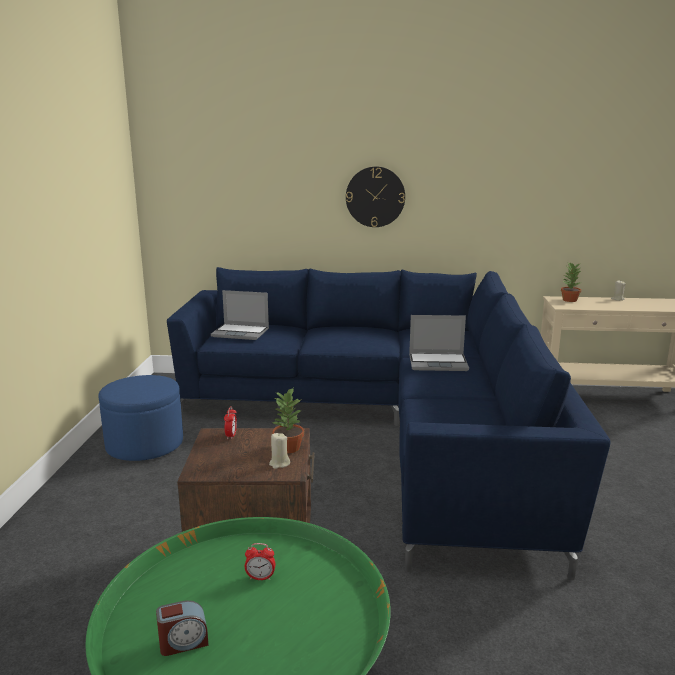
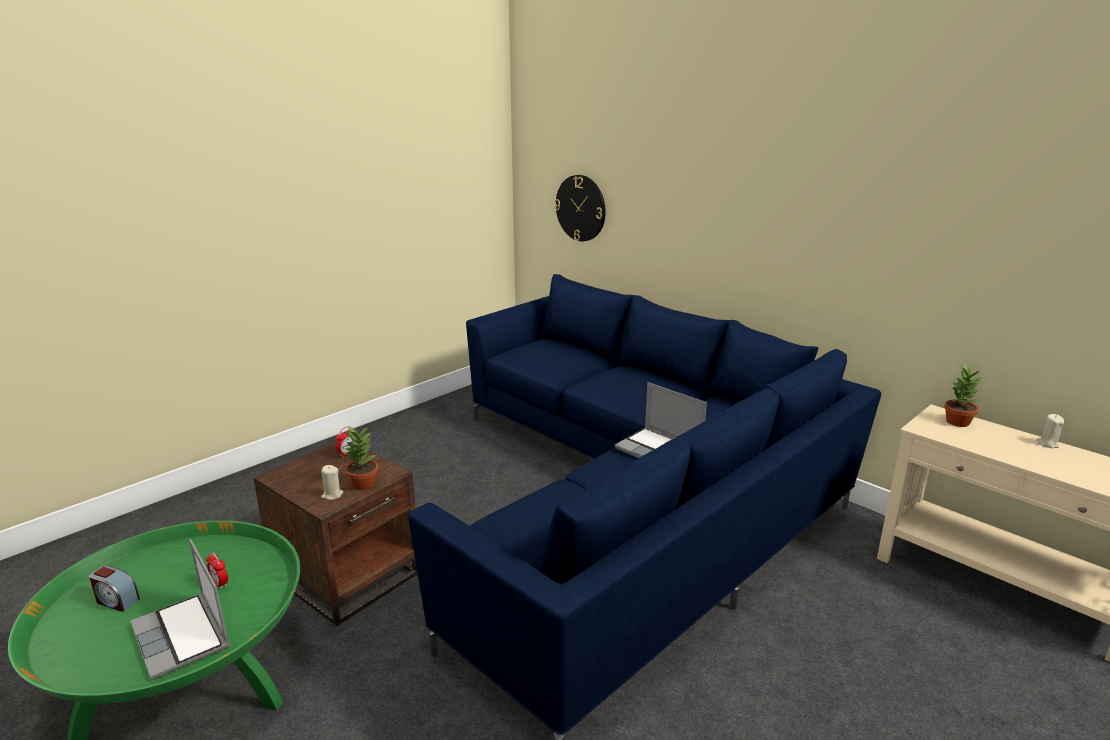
camera: 40 degrees right, 5 degrees up
blue ottoman [98,375,183,461] -> none
laptop [211,290,269,340] -> laptop moved to [131,539,230,680]
wall clock [346,166,405,227] -> wall clock moved to [554,175,606,242]

